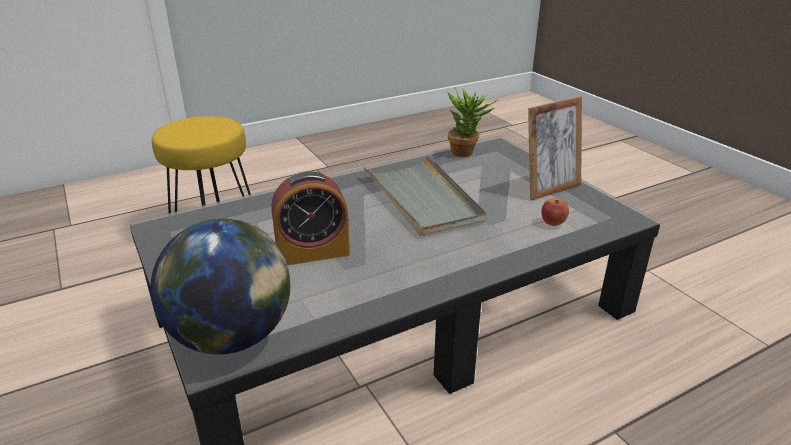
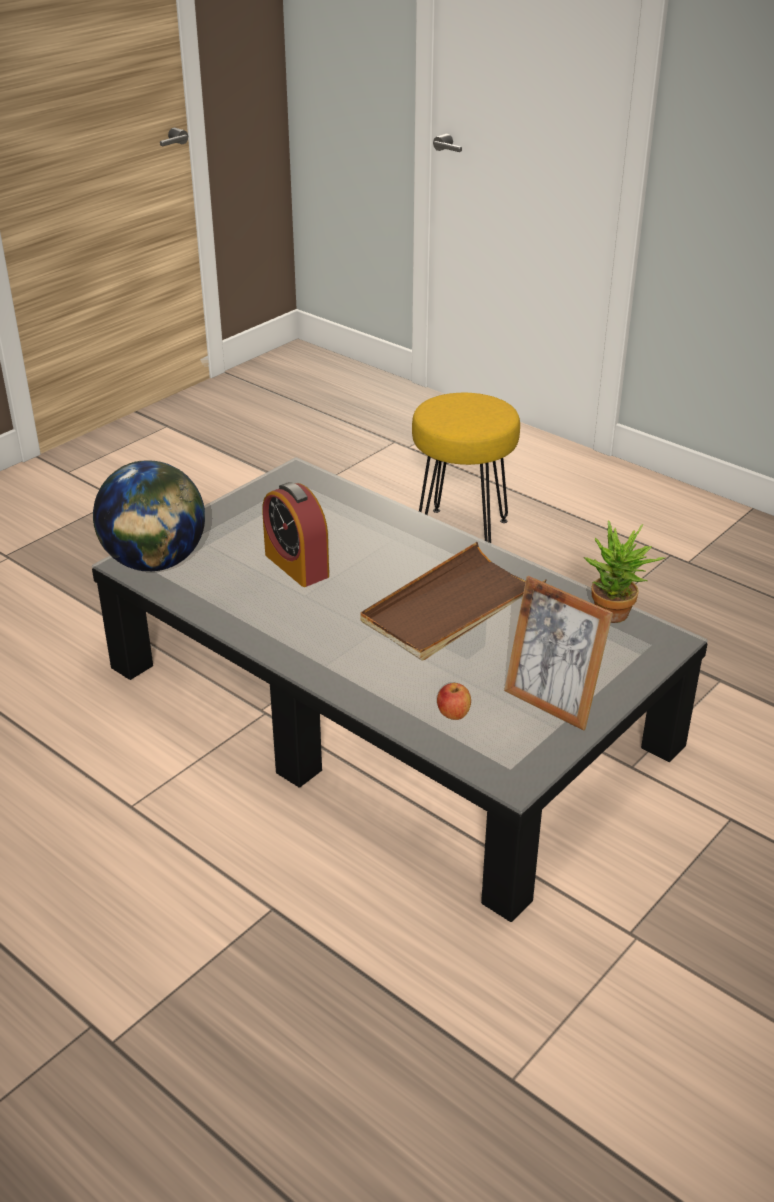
camera: 70 degrees right, 5 degrees up
grey tray [363,155,487,236] -> brown tray [360,542,547,660]

